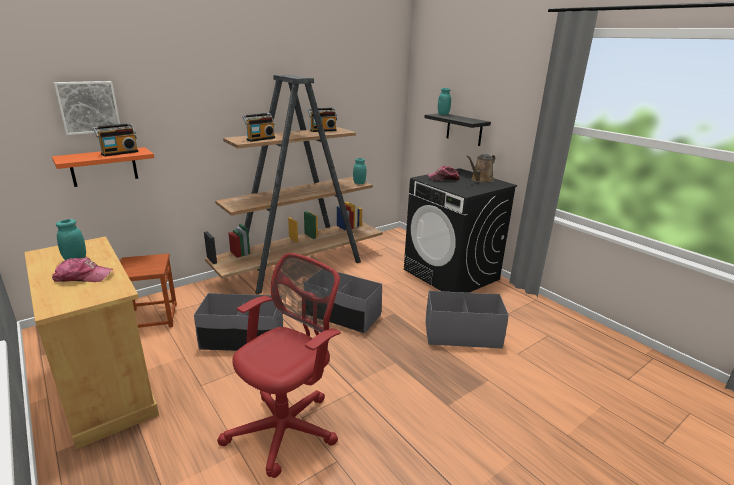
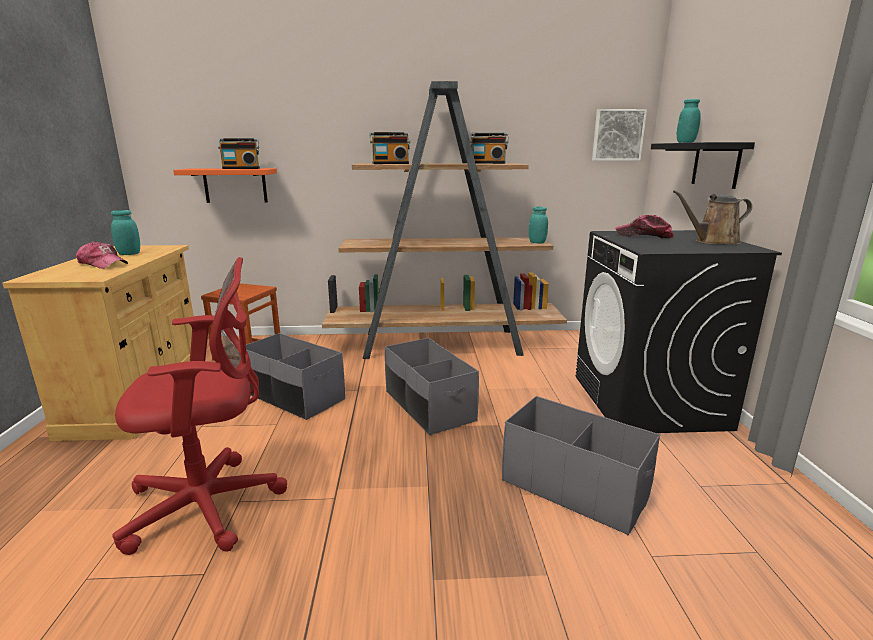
camera: 35 degrees right, 5 degrees down
picture [54,81,120,135] -> picture moved to [592,109,647,161]

